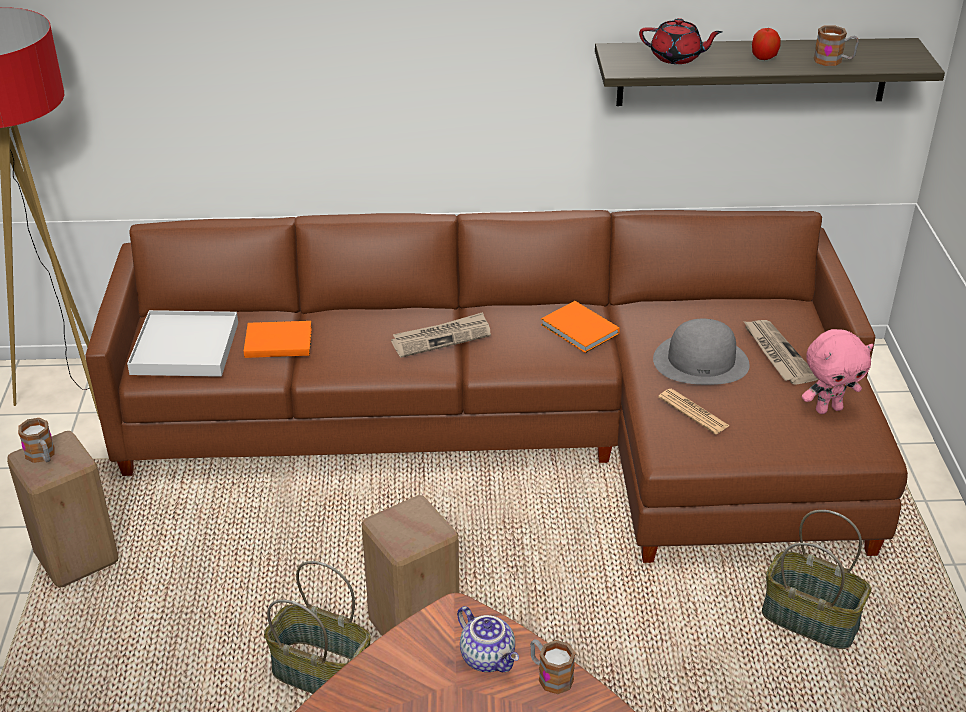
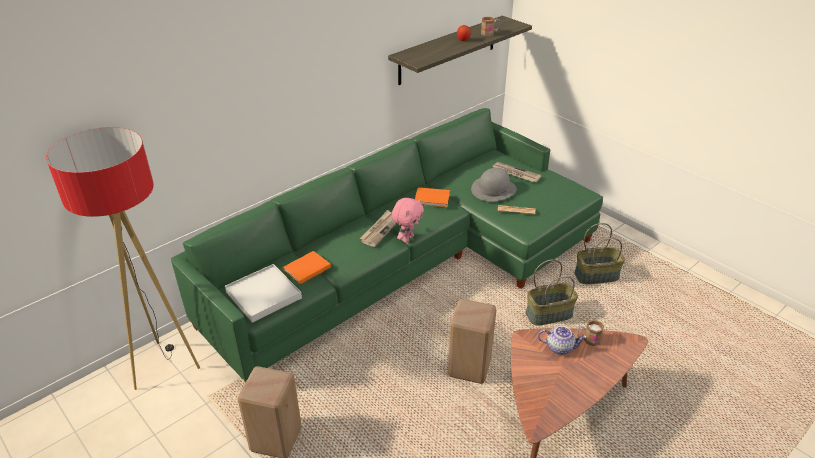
camera: 40 degrees left, 0 degrees up
mug [18,418,55,463] -> none
brown sofa [85,210,908,563] -> green sofa [171,108,603,383]
basket [264,561,371,694] -> basket moved to [526,259,578,326]
red teapot [639,18,722,64] -> none
pink plush toy [802,329,873,414] -> pink plush toy moved to [392,198,424,243]

